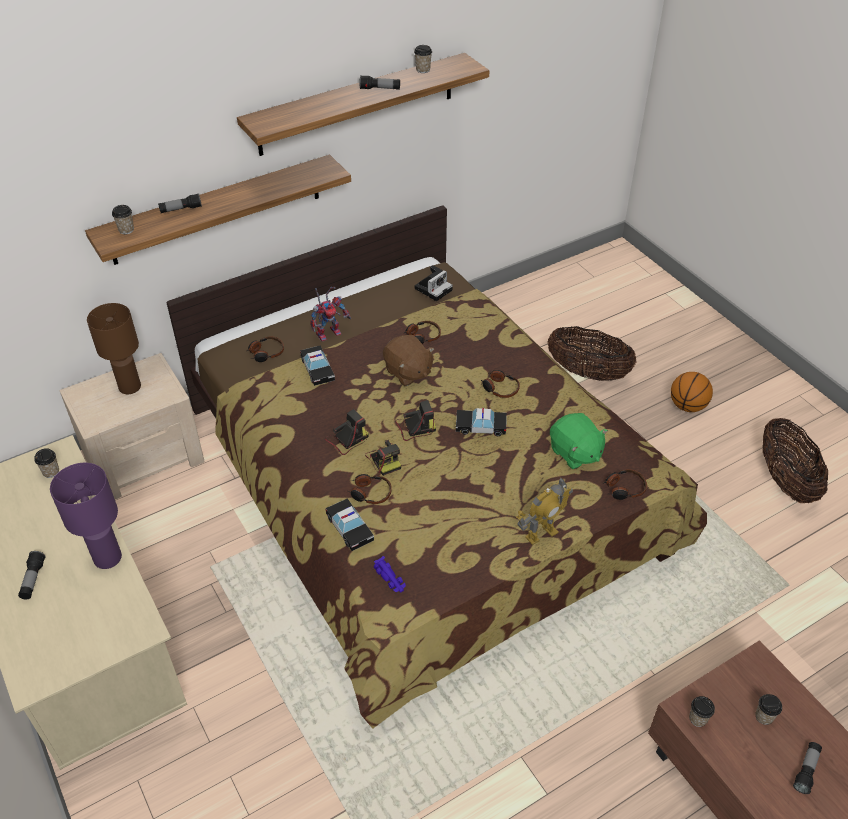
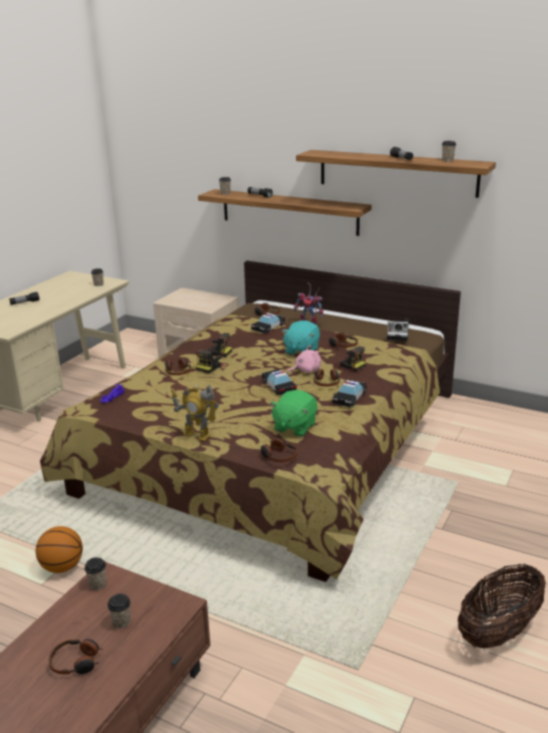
camera: 60 degrees right, 20 degrees down
purple table lamp [50,463,122,569] -> none
brown table lamp [87,303,141,394] -> none
toy car [325,498,374,551] -> toy car moved to [332,380,367,407]
brown plush toy [383,335,434,386] -> turquoise plush toy [282,320,320,355]
camera [395,400,436,441] -> camera moved to [334,346,366,371]
basket [547,326,637,381] -> none
basketball [671,372,713,412] -> basketball moved to [36,526,83,573]
flashlight [793,742,822,794] -> headphones [49,639,103,674]
none -> pink plush toy [287,345,321,373]

